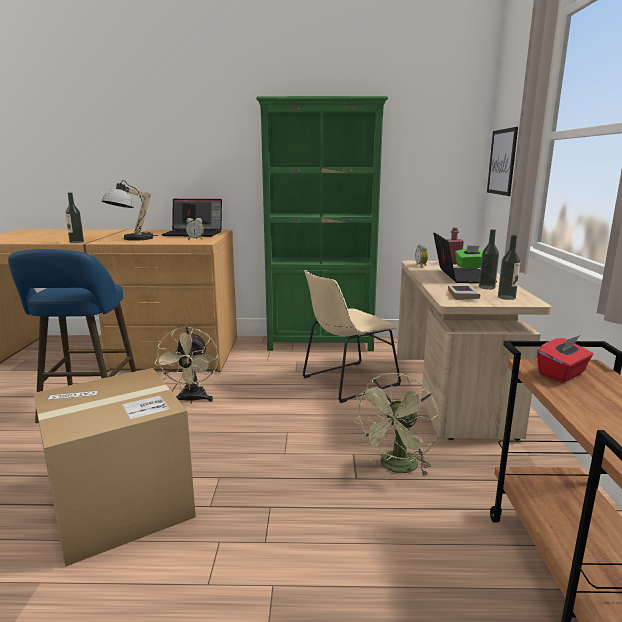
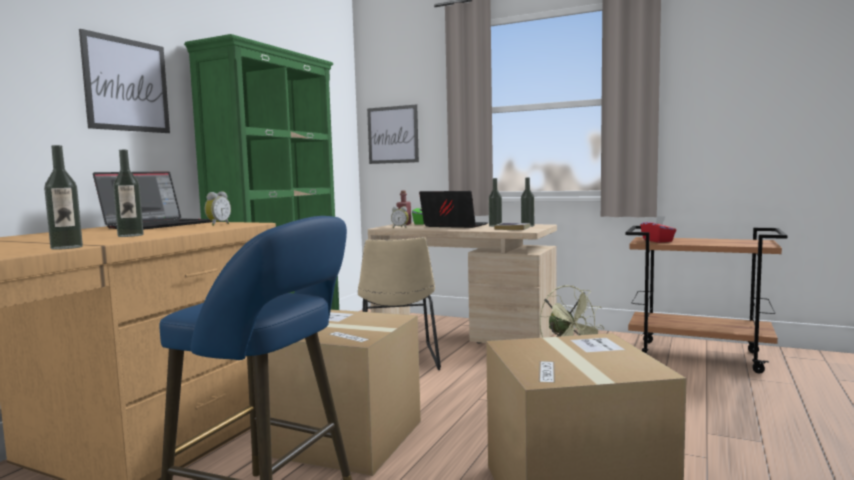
camera: 65 degrees left, 10 degrees down
table lamp [102,180,158,241] -> bottle [113,150,144,237]
beige fan [154,327,219,403] -> cardboard box [268,310,421,476]
none -> picture [79,29,170,133]

